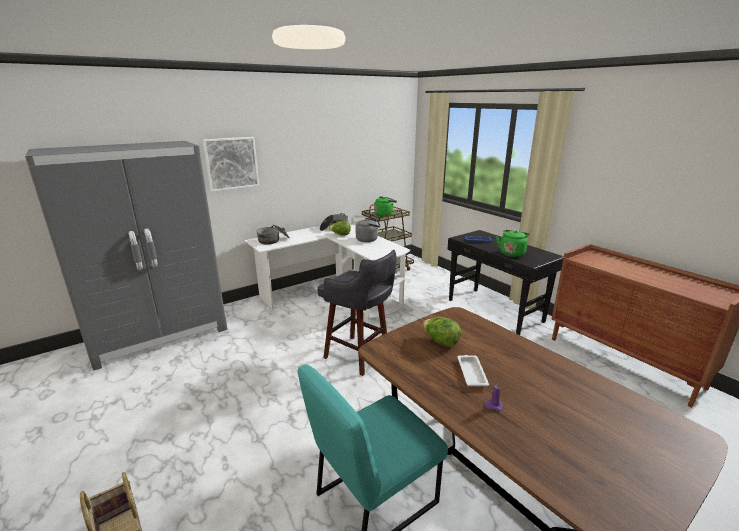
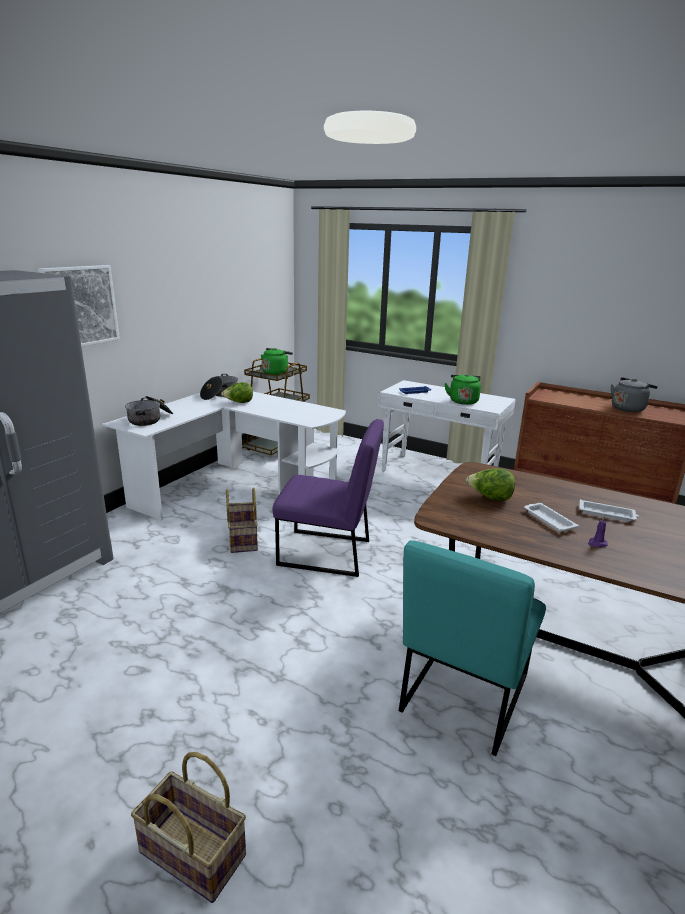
camera: 25 degrees left, 0 degrees up
grey stool [318,250,396,376] -> purple chair [272,419,384,577]
grey kettle [356,218,380,242] -> grey kettle moved to [611,377,658,412]
black console table [448,230,564,335] -> white console table [378,380,516,472]
none -> basket [226,487,258,553]
none -> white tray [579,499,639,522]

